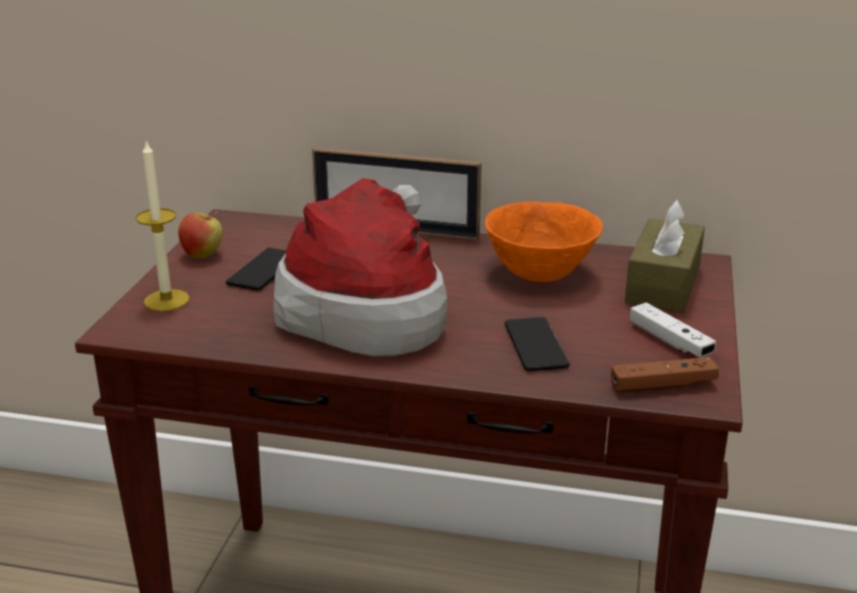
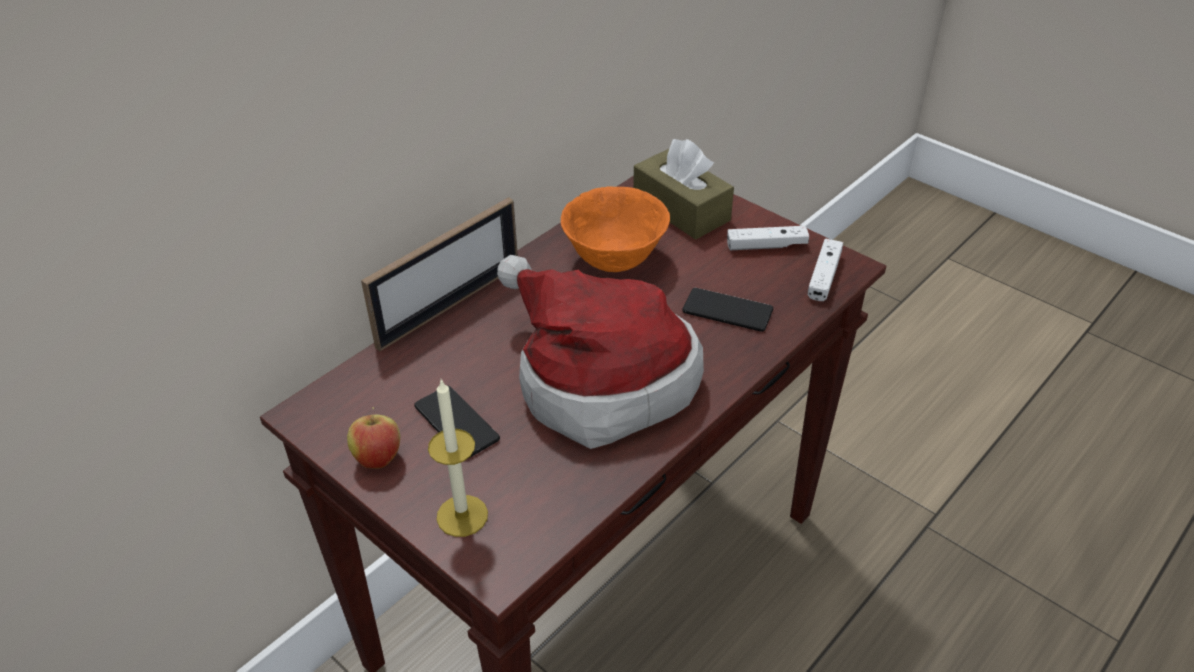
camera: 60 degrees left, 15 degrees up
brown game controller [611,357,719,393] -> white game controller [808,239,843,301]

